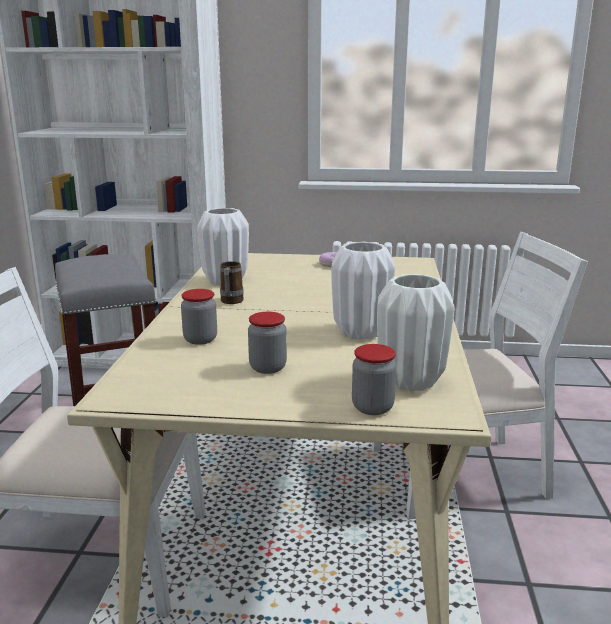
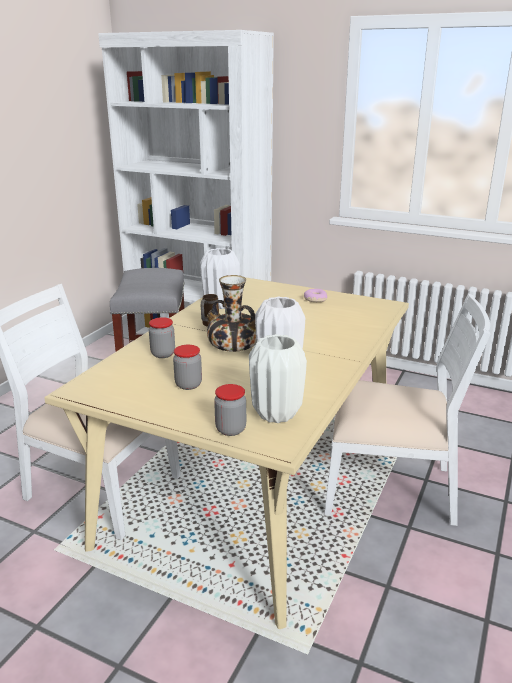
camera: 20 degrees right, 5 degrees up
none -> vase [207,275,257,352]

